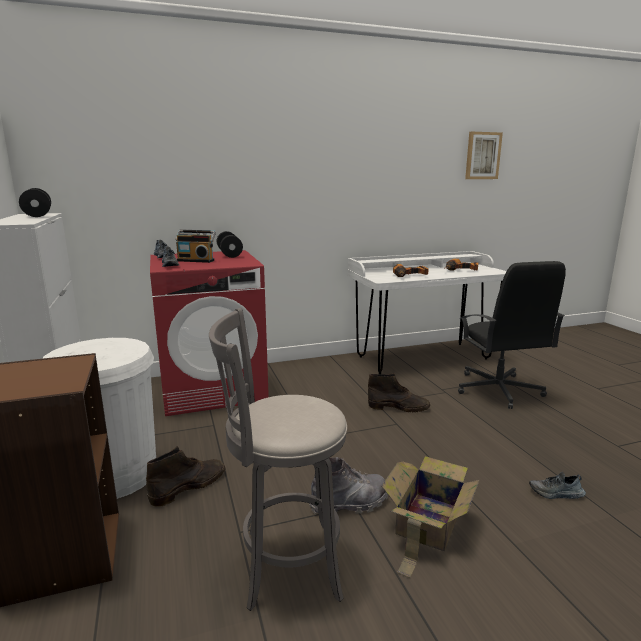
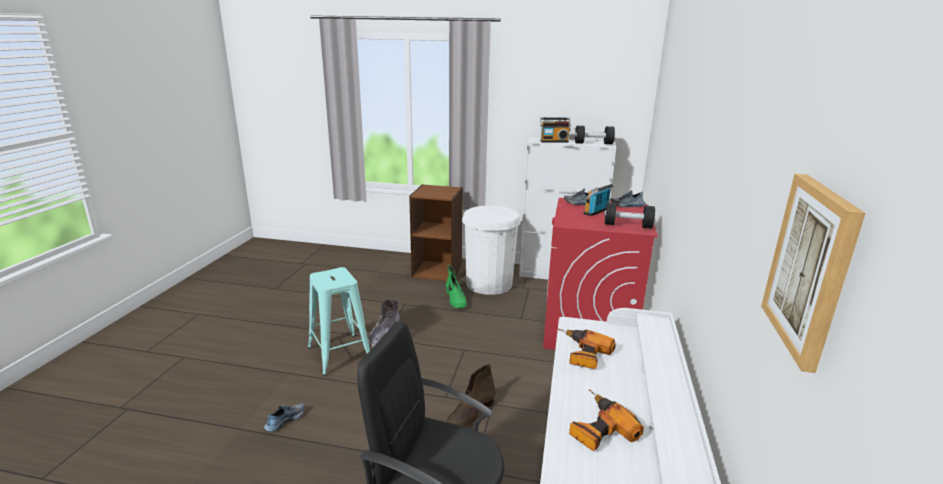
camera: 120 degrees right, 5 degrees up
brown boot [146,446,225,507] -> green boot [446,265,467,308]
grey stool [209,308,347,611] -> none
cardboard box [382,456,480,578] -> turquoise stool [308,267,370,376]
none -> radio [540,117,571,143]

